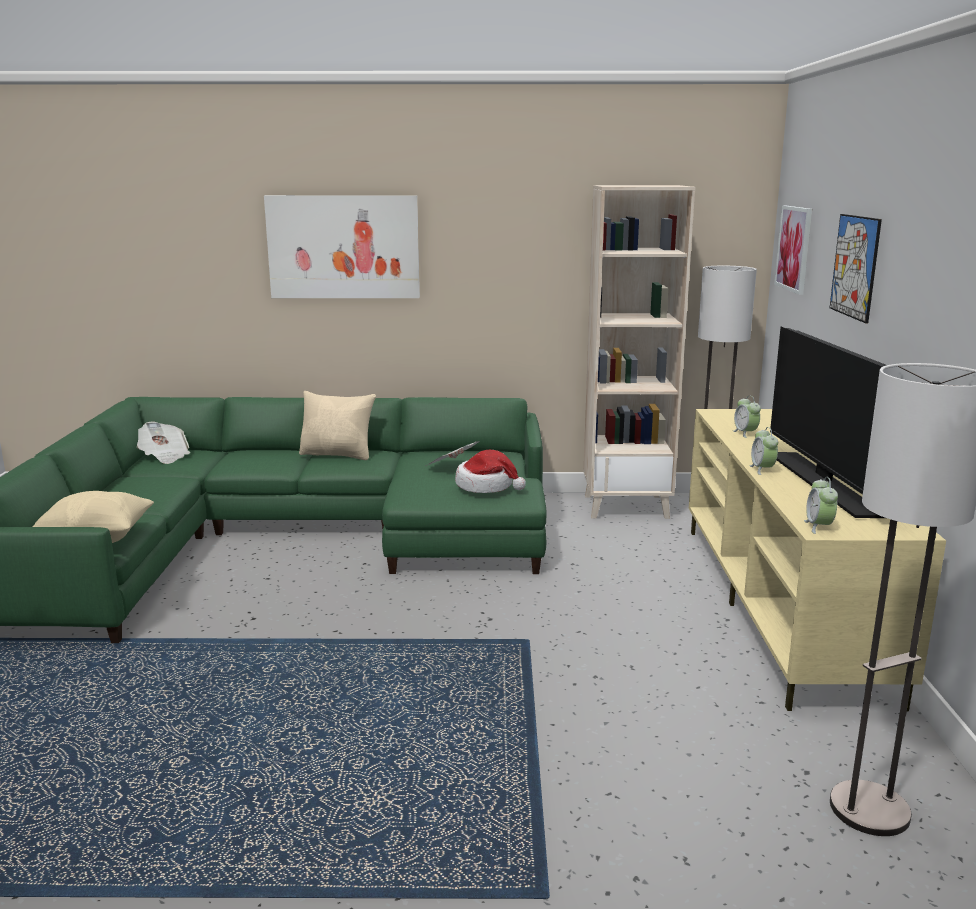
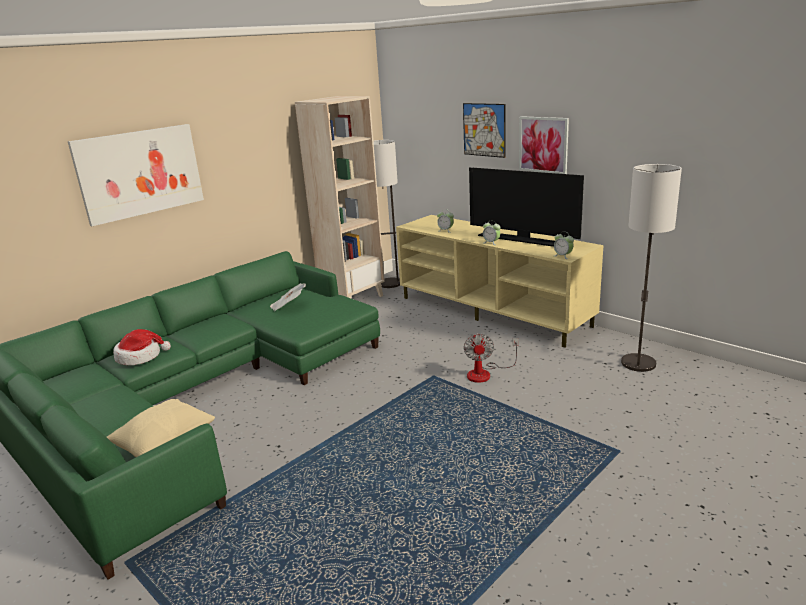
camera: 45 degrees left, 5 degrees up
newspaper [137,422,190,464] -> none
beige pillow [299,391,376,460] -> none
hat [455,450,526,493] -> hat moved to [113,329,171,365]
picture [774,205,812,295] -> picture moved to [519,116,569,174]
none -> fan [464,333,519,383]

